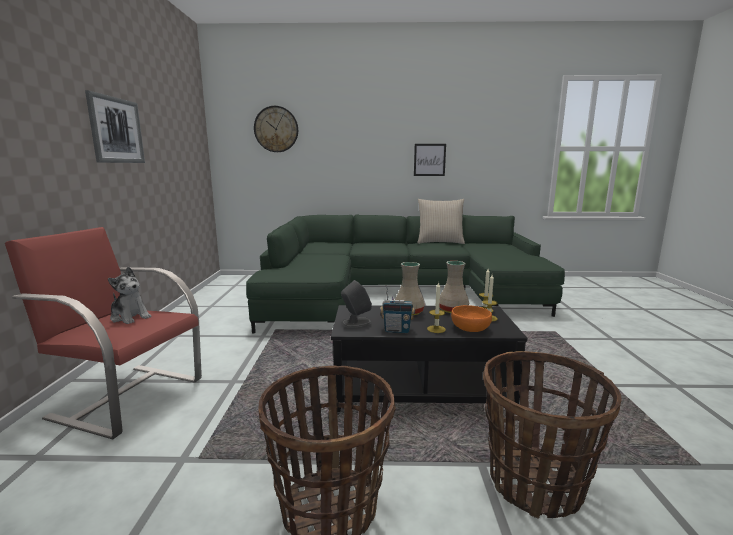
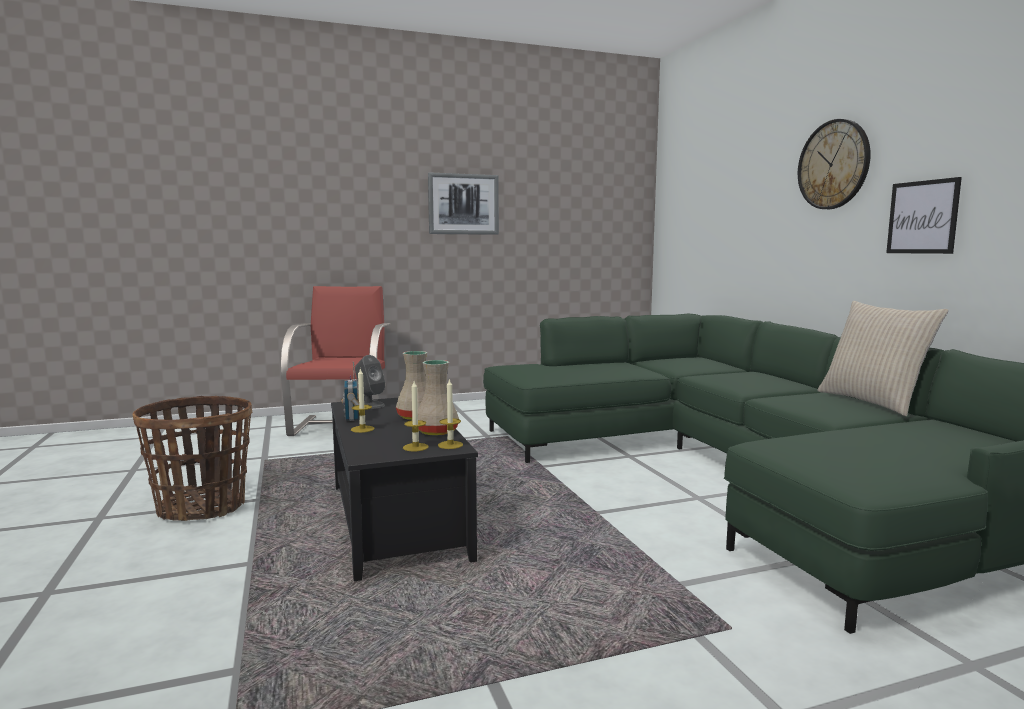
camera: 70 degrees right, 5 degrees down
plush toy [108,267,151,324] -> none
wall clock [254,106,298,152] -> wall clock moved to [798,119,871,209]
orange bowl [451,305,492,332] -> none
basket [483,351,621,519] -> none

